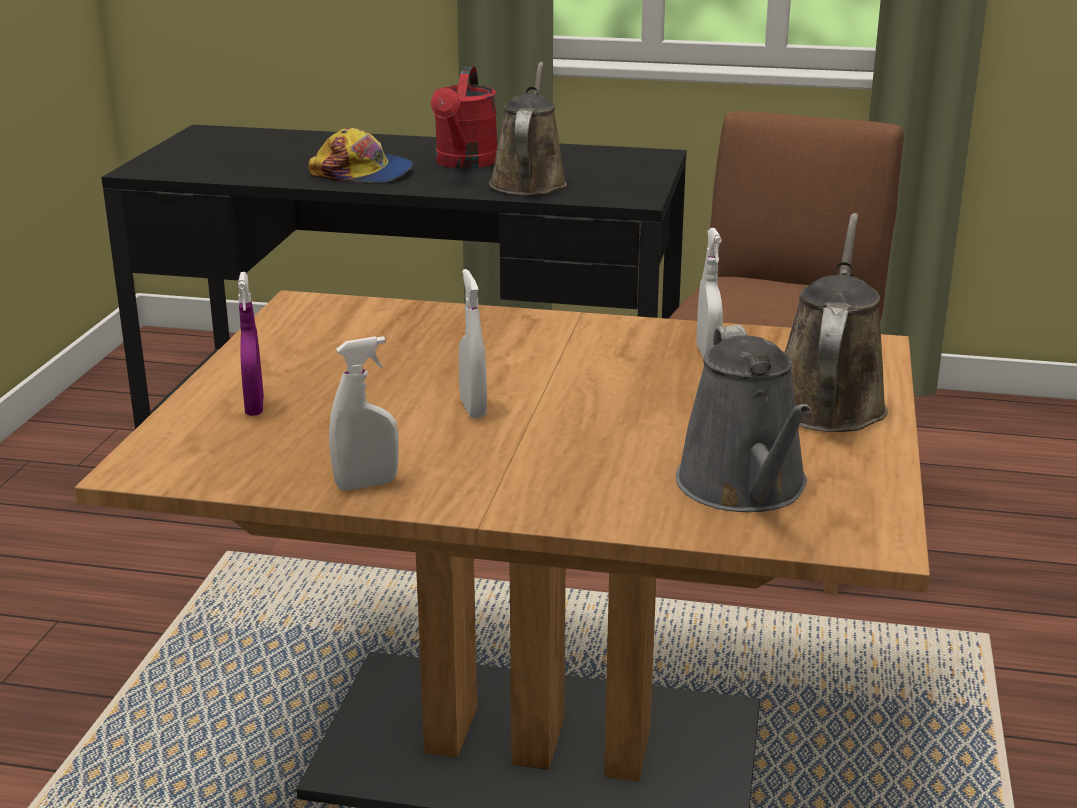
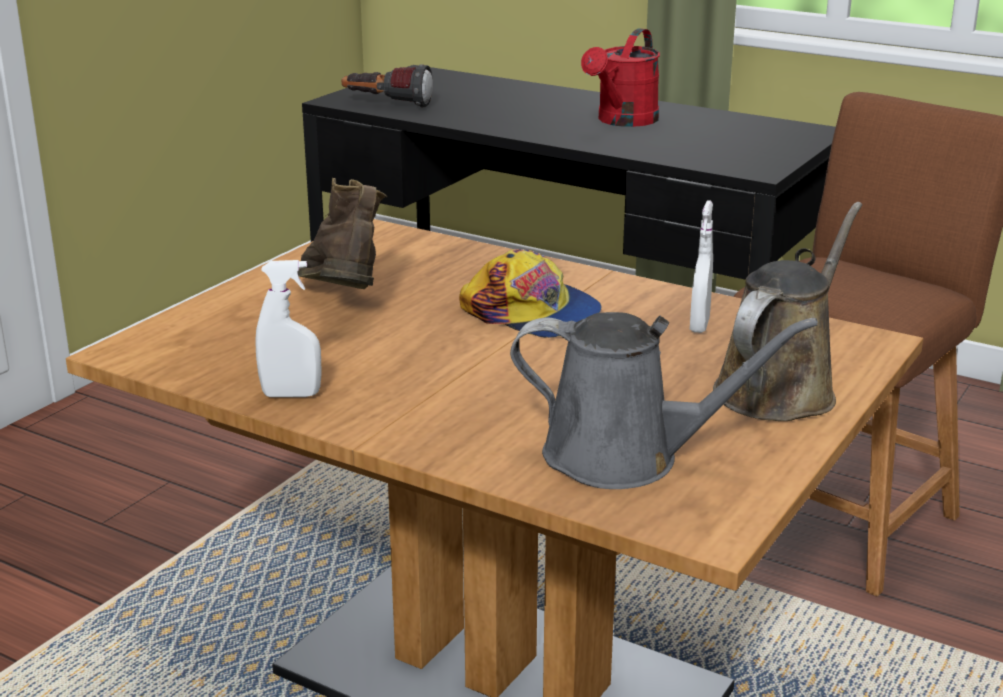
camera: 20 degrees right, 0 degrees up
purple spray bottle [238,272,264,416] -> none
cap [308,128,413,183] -> cap moved to [459,249,602,338]
white spray bottle [459,269,487,418] -> none
brown watering can [489,62,567,195] -> none
grey watering can [676,325,811,512] -> grey watering can turned 90 degrees counterclockwise [510,312,818,489]
none -> brown boot [297,178,387,289]
none -> flashlight [342,64,433,107]

